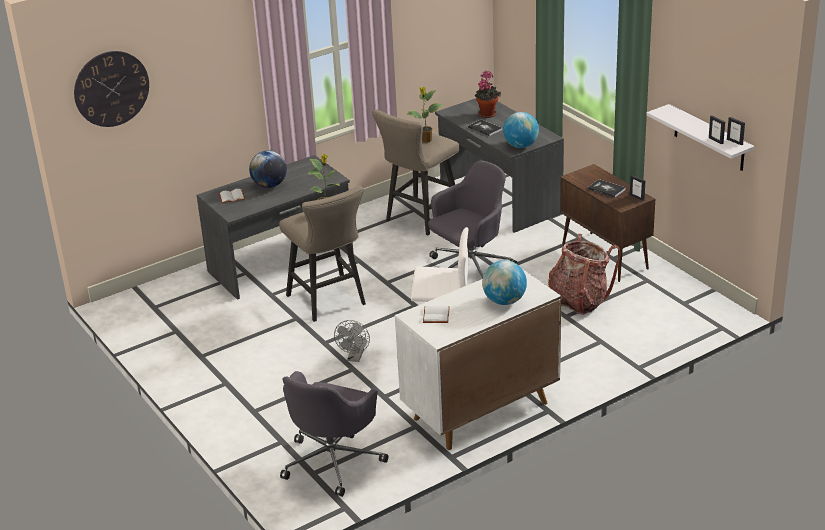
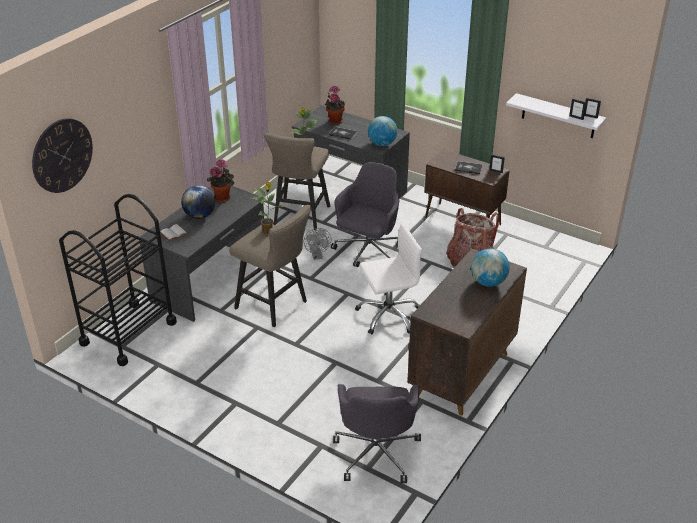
camera: 25 degrees left, 5 degrees up
grey fan [334,320,370,362] -> grey fan moved to [304,228,331,260]
white cabinet [395,270,561,450] -> brown cabinet [407,248,527,415]
white book [423,306,450,323] -> none
none -> black cart [59,194,177,366]
none -> potted plant [207,159,234,202]

